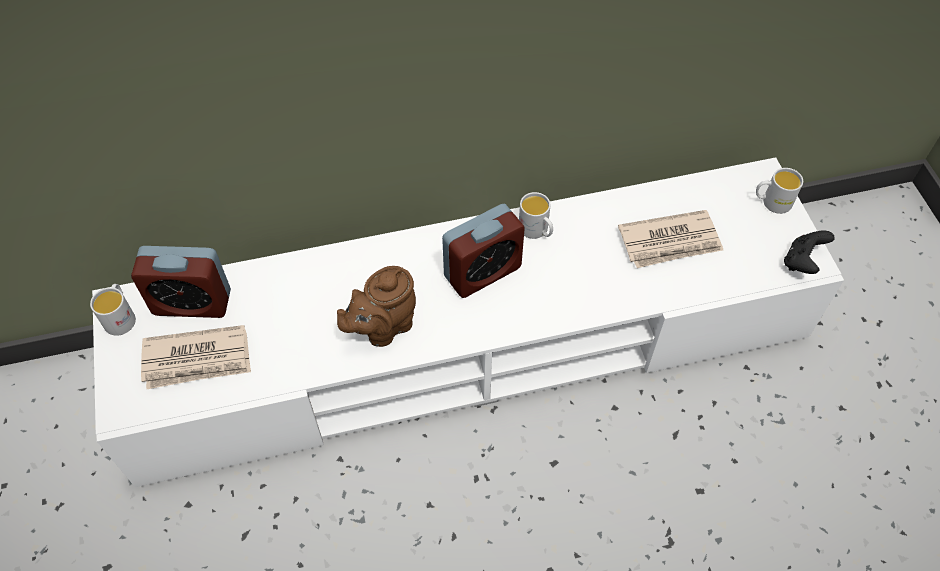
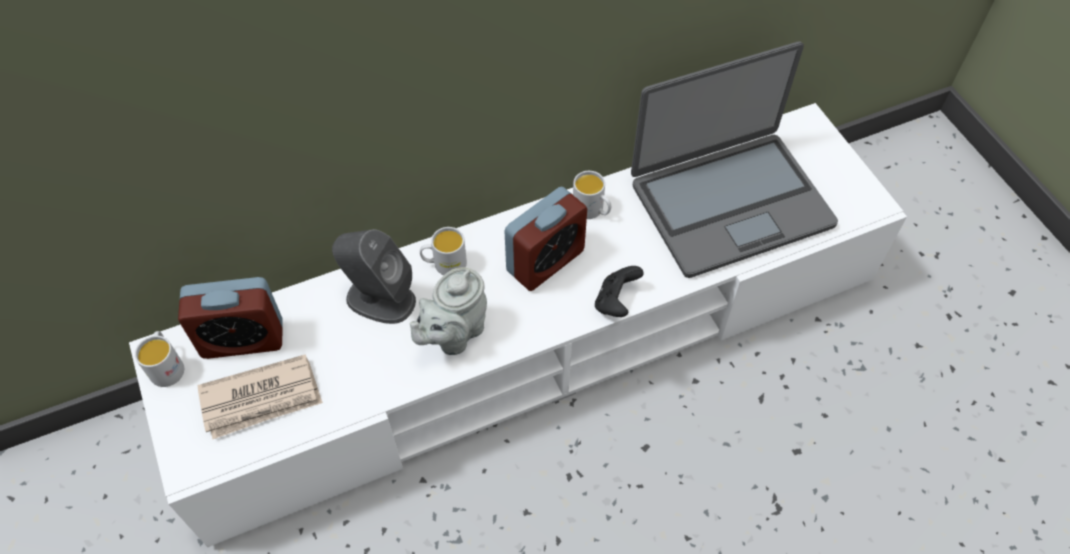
camera: 10 degrees left, 0 degrees up
brown teapot [337,266,416,347] -> grey teapot [410,267,487,355]
newspaper [618,210,723,268] -> laptop [631,41,838,278]
white mug [756,168,803,214] -> white mug moved to [420,227,467,275]
black game controller [784,231,835,274] -> black game controller moved to [595,266,644,317]
none -> grey speaker [332,229,416,324]

